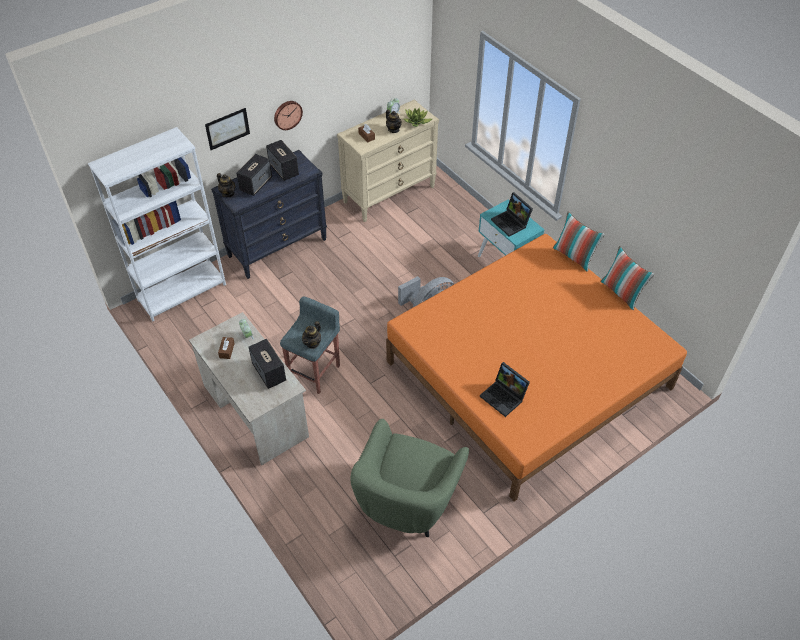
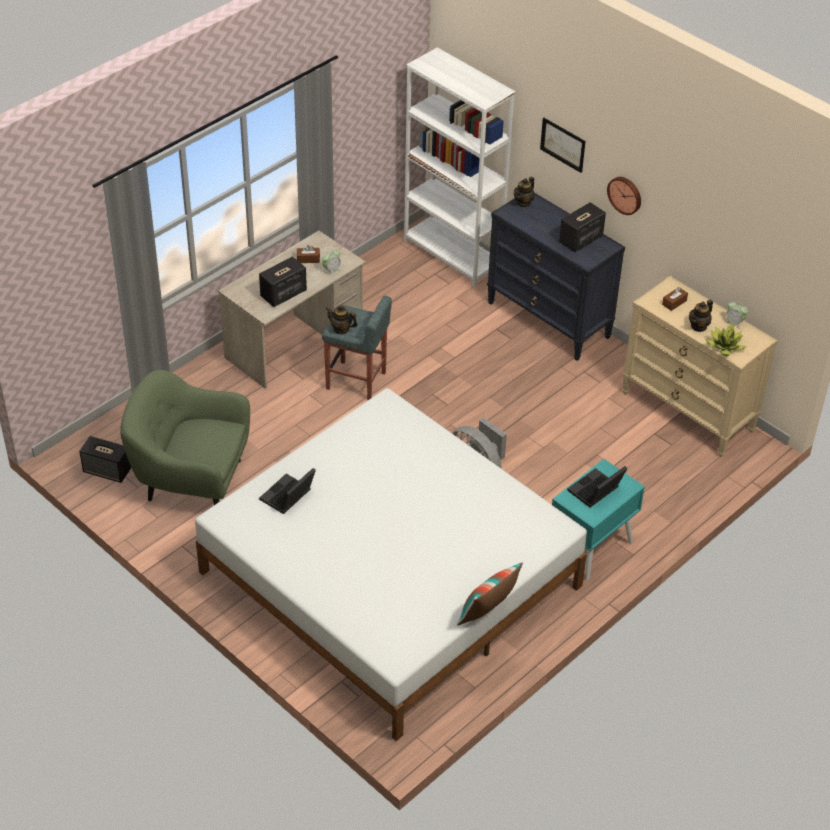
camera: 80 degrees right, 5 degrees down
speaker [236,154,272,196] -> speaker moved to [79,436,131,483]
orange bed [386,234,687,501] -> white bed [195,388,587,741]
pillow [553,212,605,272] -> none

